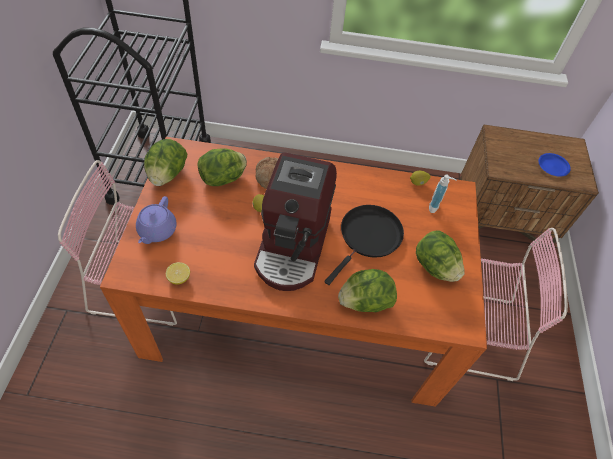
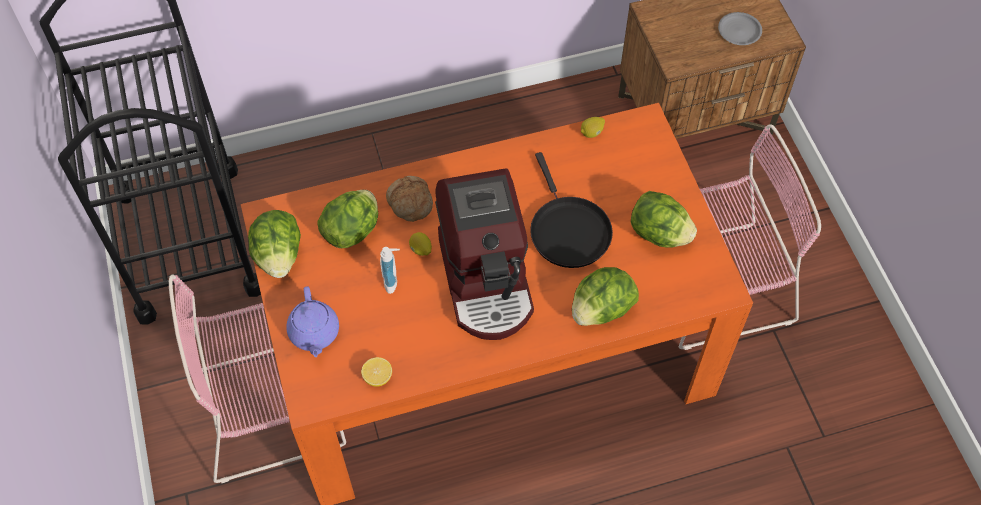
camera: 20 degrees left, 5 degrees up
black frying pan [324,205,404,285] -> black frying pan turned 150 degrees clockwise [530,152,613,268]
soap dispenser [429,174,457,213] -> soap dispenser moved to [380,247,400,294]
blue plate [538,153,571,177] -> grey plate [718,12,762,45]

